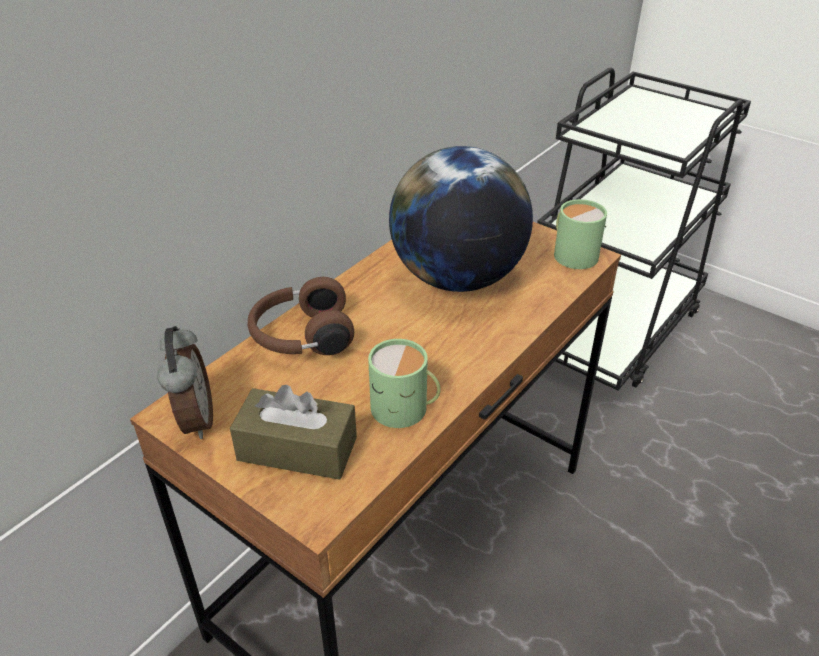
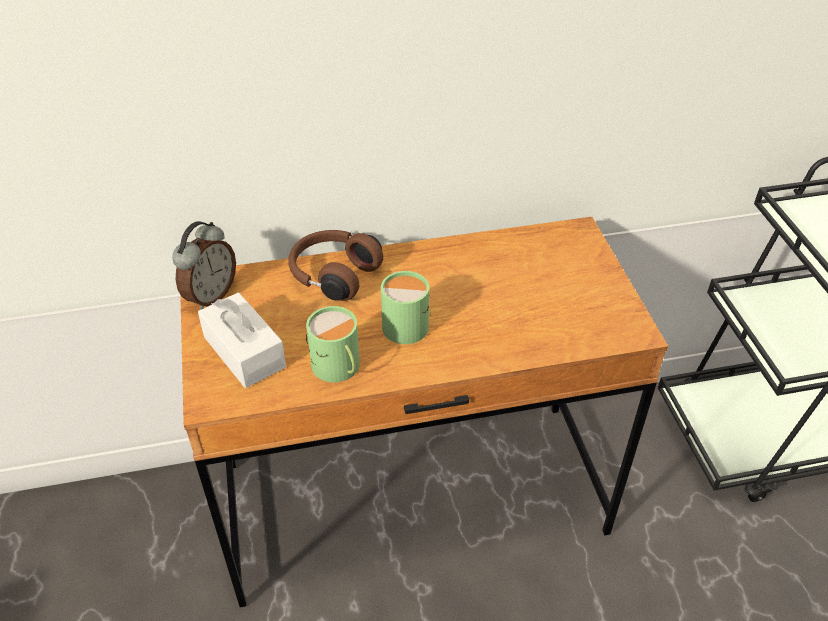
camera: 40 degrees right, 5 degrees up
brown tissue box [230,385,357,480] -> white tissue box [198,292,286,388]
globe [389,146,533,292] -> none
green mug [554,199,607,269] -> green mug moved to [381,271,431,344]

